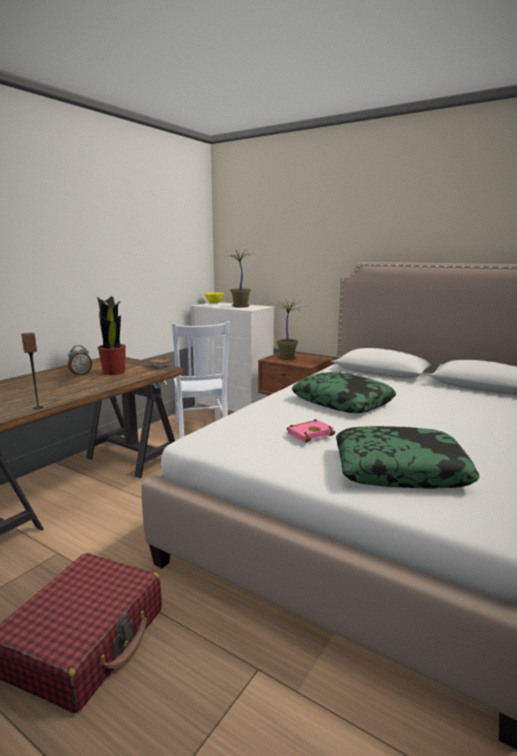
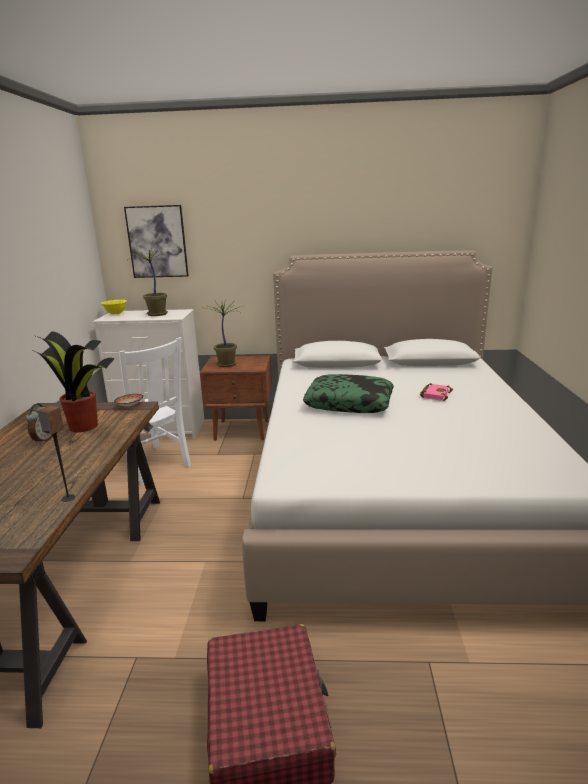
camera: 30 degrees left, 5 degrees up
pink book [287,419,335,443] -> pink book moved to [420,383,453,401]
pillow [336,426,480,489] -> none
none -> picture [124,205,189,278]

